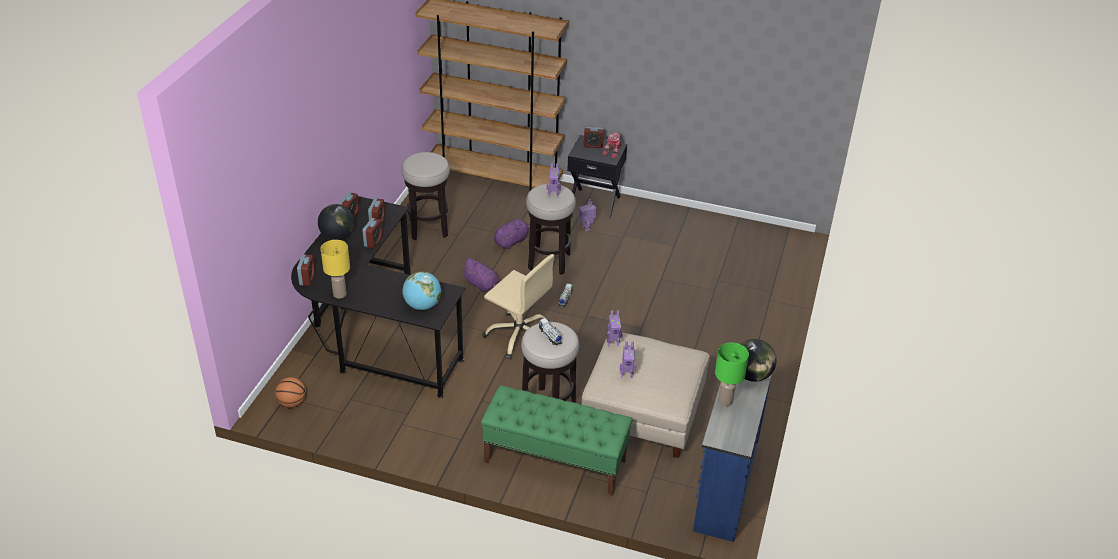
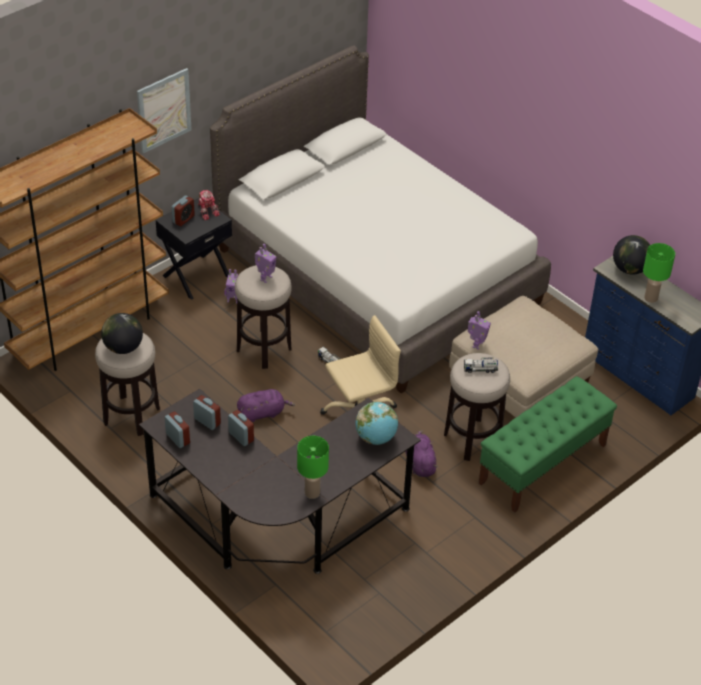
camera: 60 degrees left, 5 degrees up
basketball [275,377,306,408] -> none
alarm clock [297,254,315,286] -> none
globe [318,204,355,240] -> globe moved to [101,313,143,354]
yellow table lamp [321,240,350,298] -> green table lamp [297,436,329,499]
purple plush toy [494,219,530,249] -> purple plush toy moved to [405,430,438,477]
toy robot [620,341,636,378] -> none
none -> picture [137,68,192,153]
none -> white bed [210,46,551,394]

